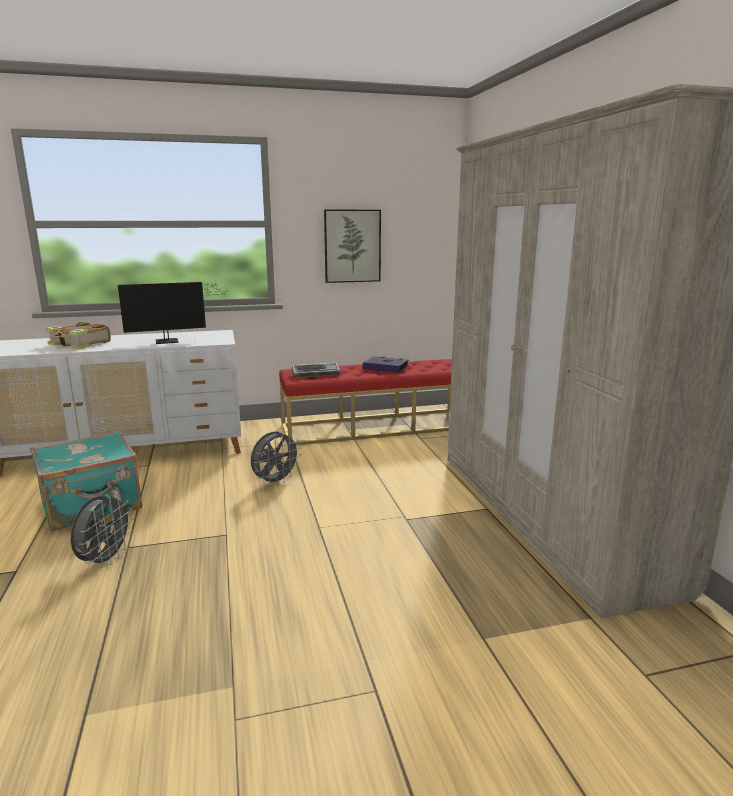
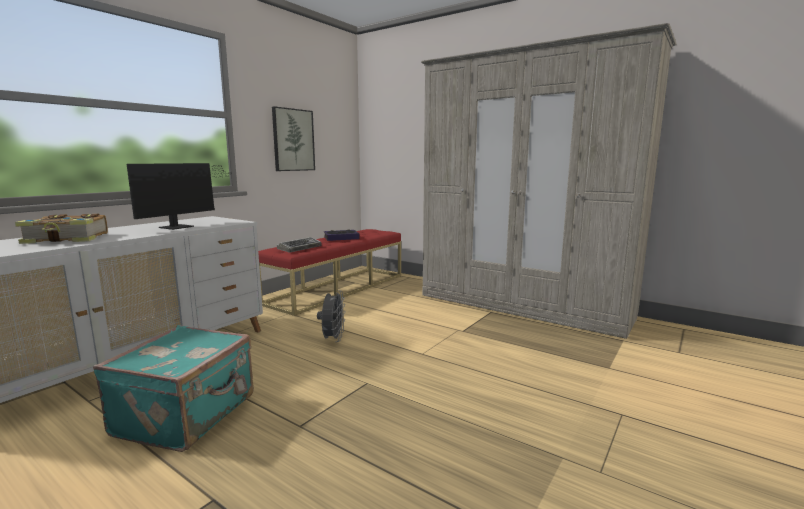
camera: 40 degrees left, 5 degrees down
grey fan [71,493,134,568] -> none

